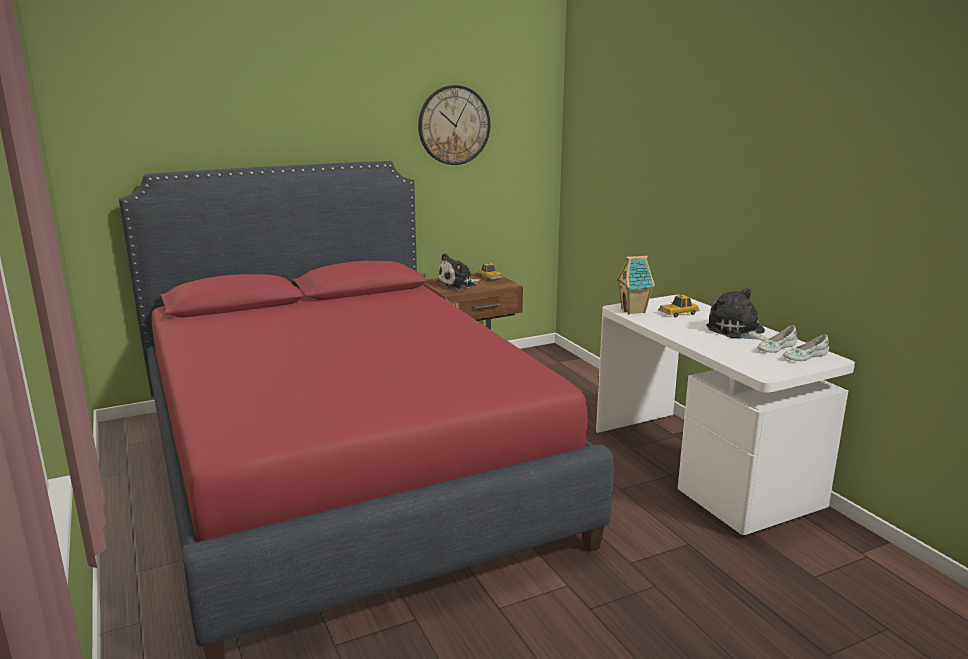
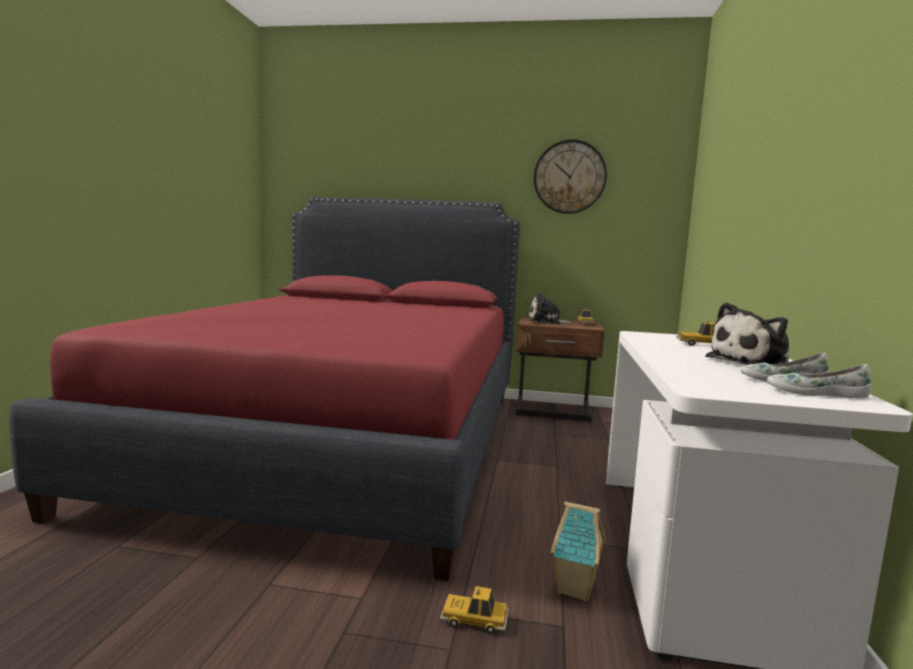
camera: 35 degrees right, 10 degrees down
toy house [616,256,655,314] -> toy house moved to [551,501,606,602]
plush toy [706,288,767,341] -> plush toy turned 120 degrees counterclockwise [705,303,789,365]
none -> toy car [440,586,509,634]

